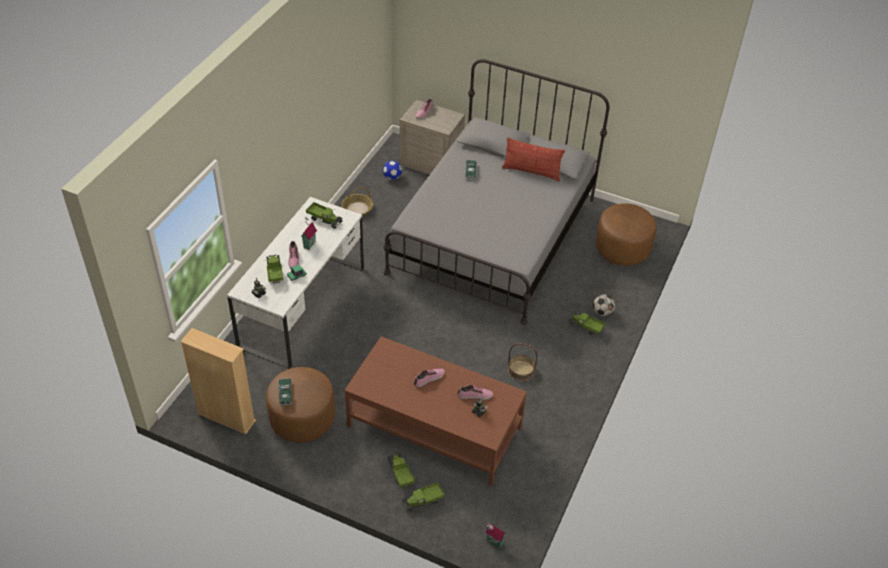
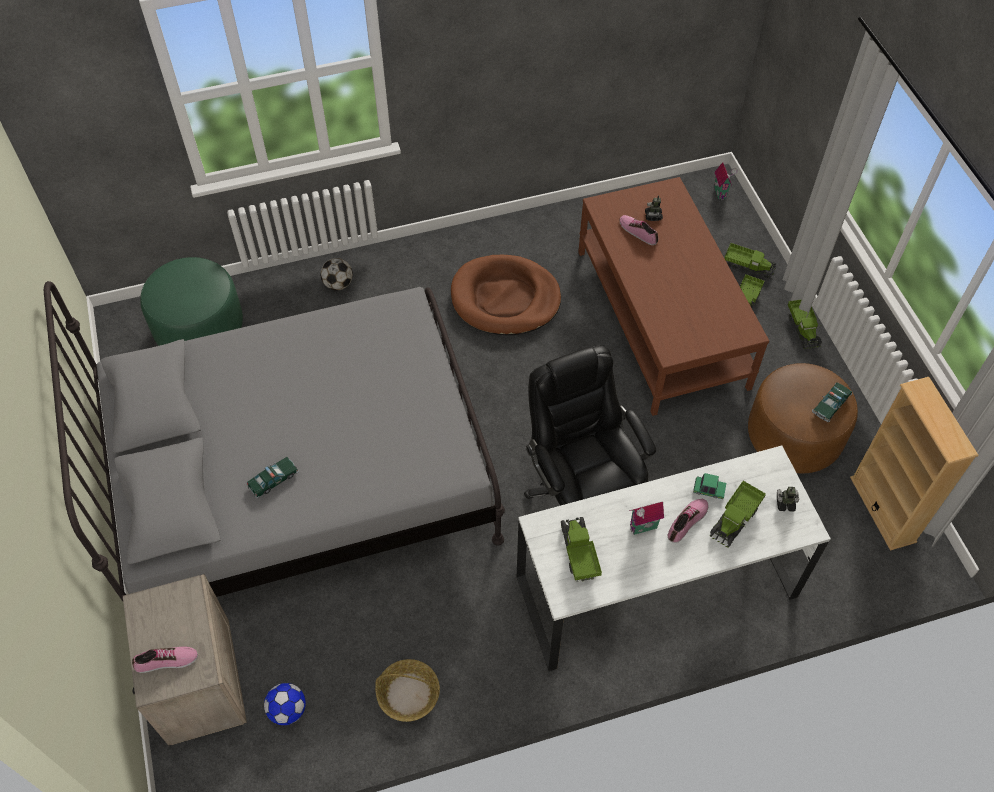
camera: 130 degrees left, 10 degrees up
shoe [414,368,445,387] -> none
pillow [502,137,565,181] -> none
basket [508,343,538,381] -> brown dog bed [451,255,561,335]
toy truck [568,313,606,335] -> toy truck moved to [788,299,822,349]
brown ottoman [596,203,657,266] -> green ottoman [140,257,243,346]
none -> black office chair [524,345,656,506]

